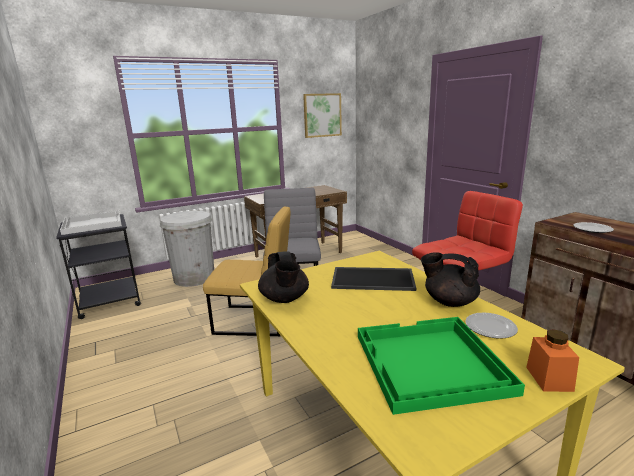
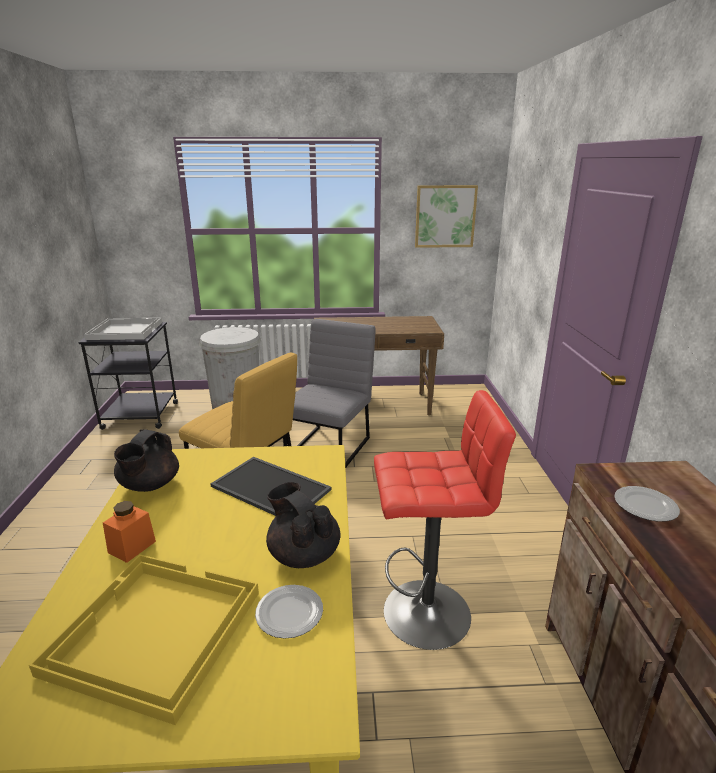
camera: 25 degrees right, 5 degrees up
green tray [358,317,525,415] -> yellow tray [29,554,259,725]
orange jar [526,329,579,392] -> orange jar moved to [103,501,156,563]

